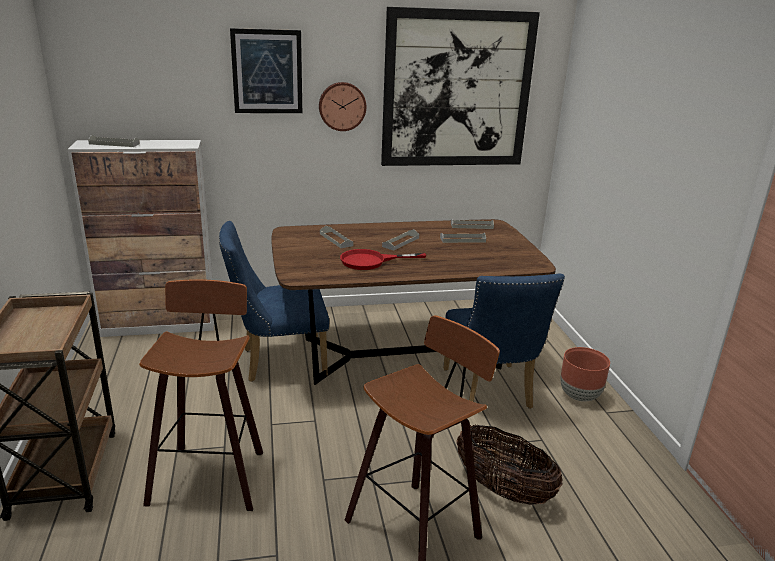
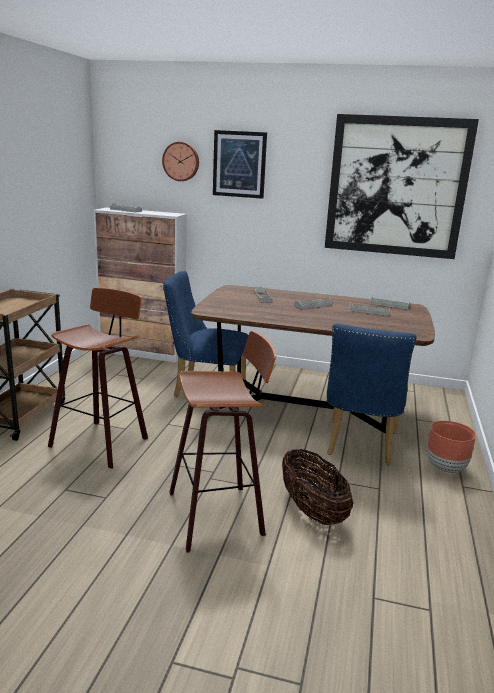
camera: 25 degrees right, 5 degrees down
wall clock [319,82,366,131] -> wall clock moved to [162,142,199,181]
red frying pan [340,249,426,270] -> none

